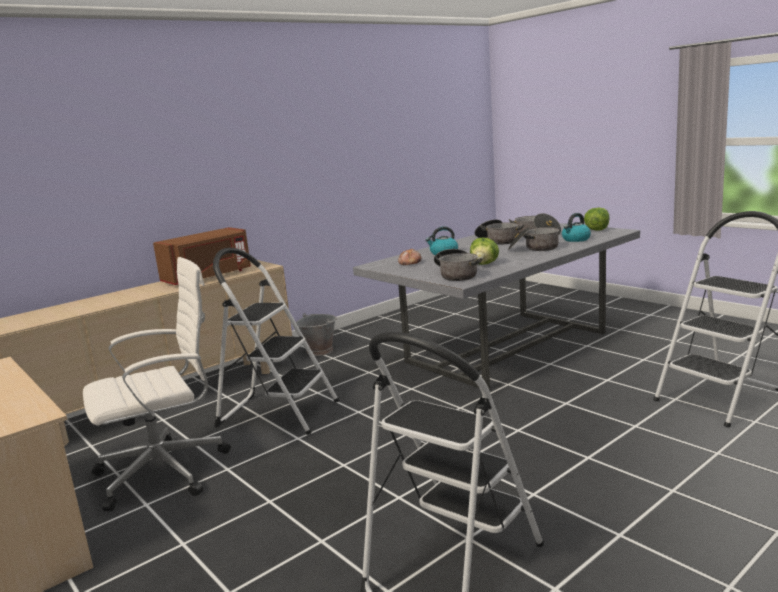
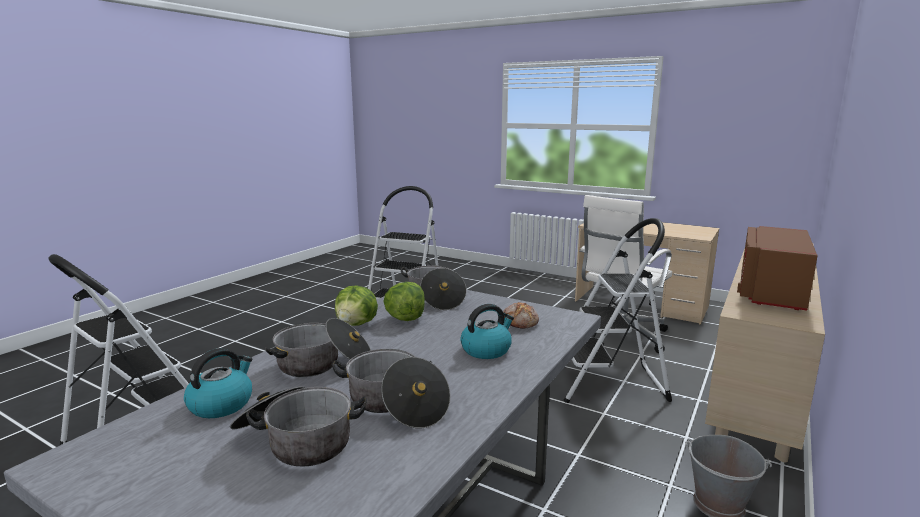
camera: 160 degrees right, 0 degrees up
lettuce [584,208,610,231] -> lettuce moved to [335,286,378,326]

